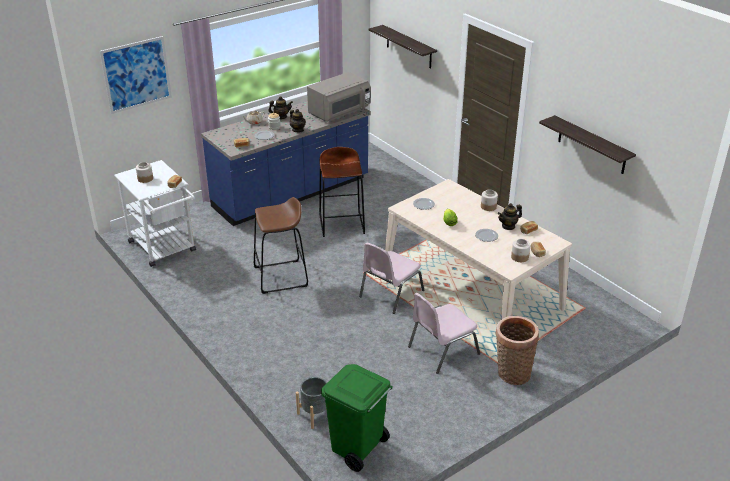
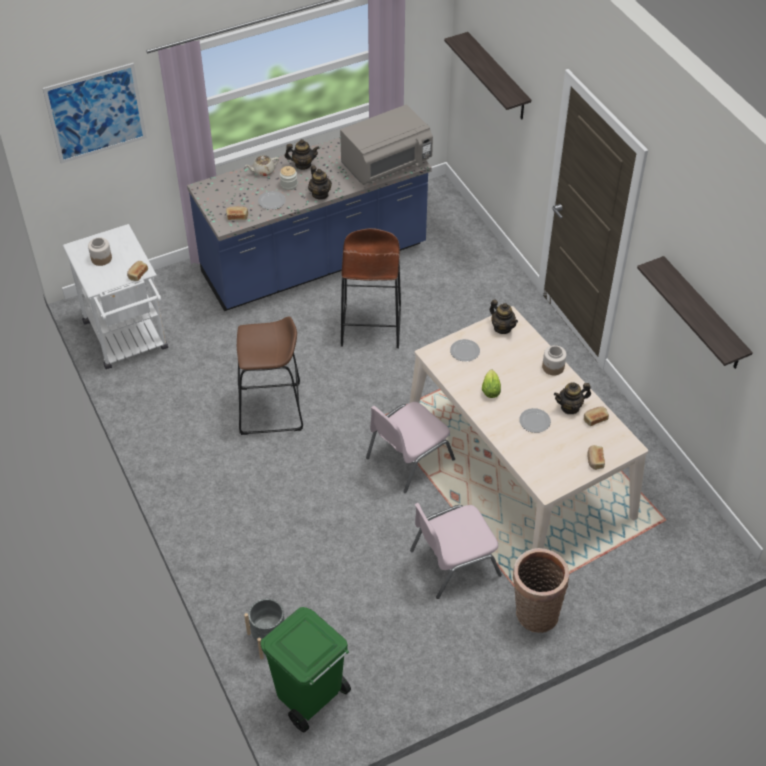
camera: 10 degrees right, 15 degrees up
jar [511,239,530,262] -> none
none -> teapot [490,300,518,334]

